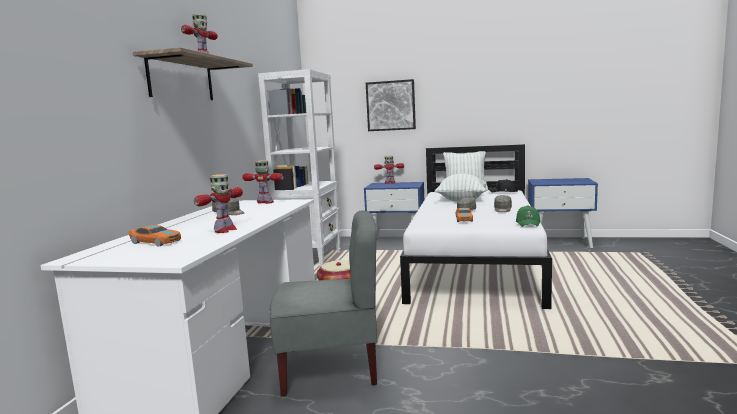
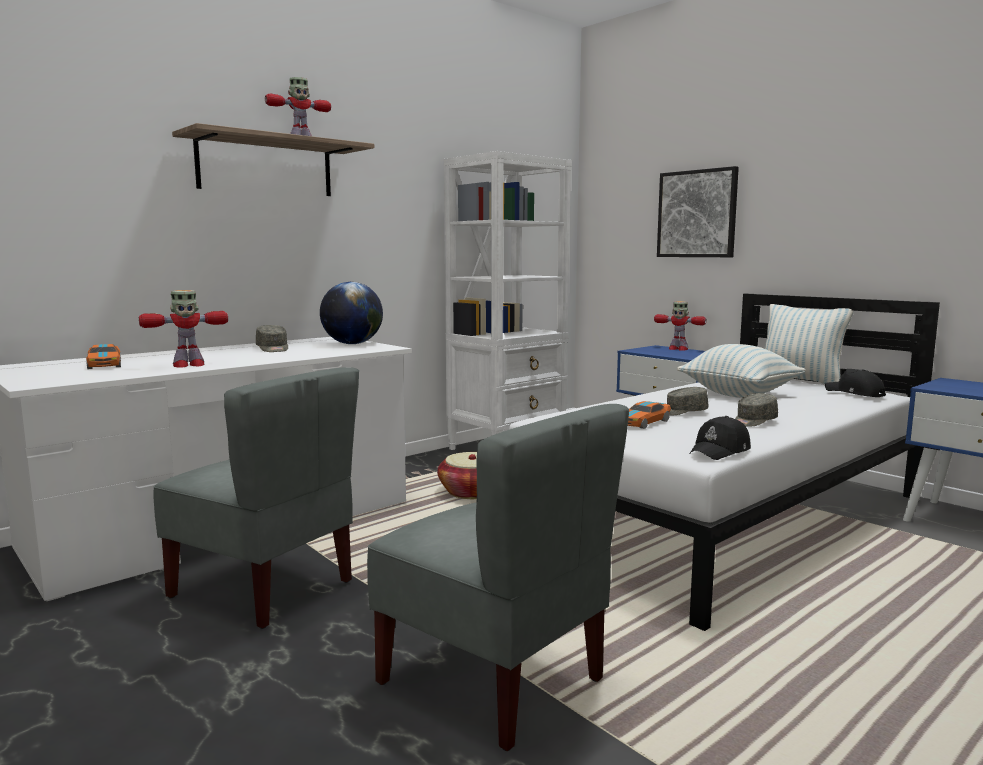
camera: 35 degrees right, 0 degrees up
toy robot [242,160,284,204] -> globe [320,282,383,344]
green cap [516,205,541,227] -> black cap [690,416,751,460]
none -> grey chair [367,404,629,751]

